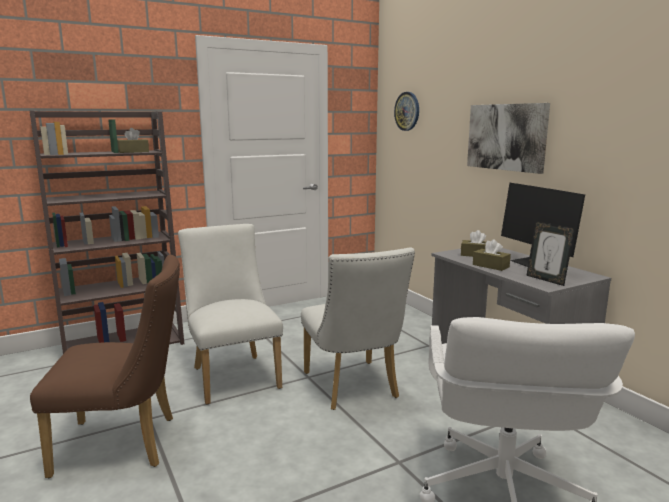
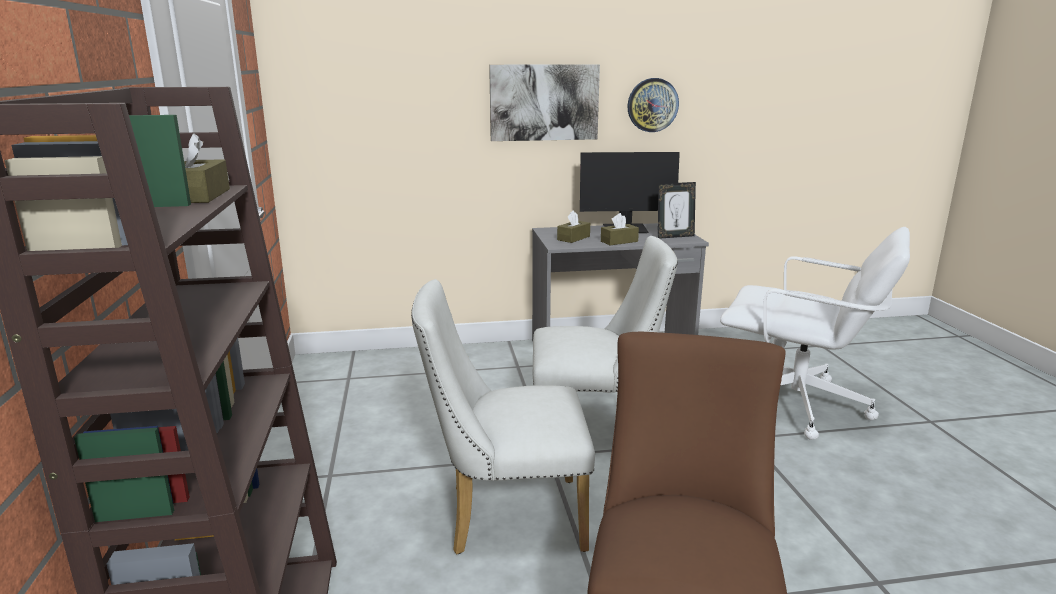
camera: 70 degrees left, 5 degrees up
wall clock [394,92,419,131] -> wall clock moved to [627,78,679,132]

